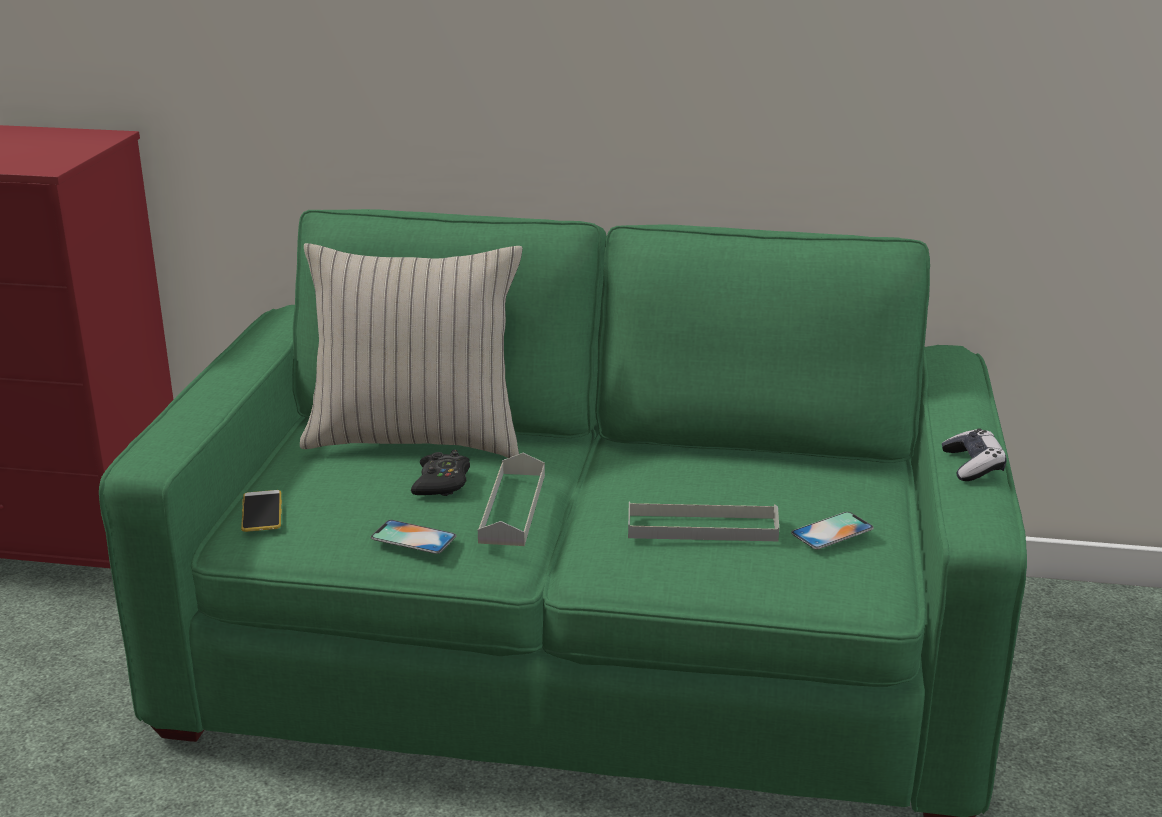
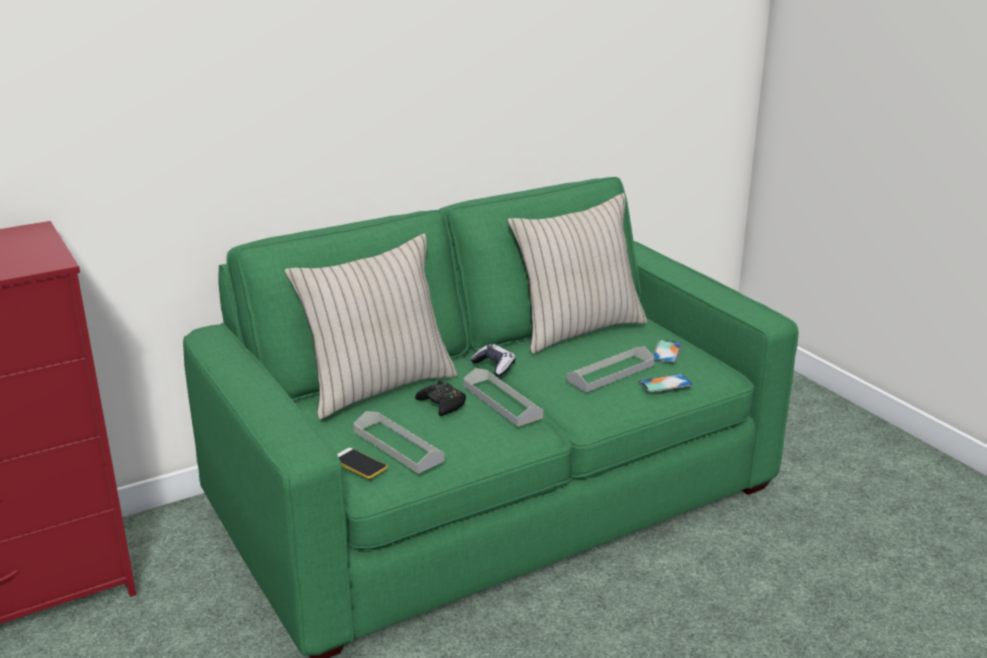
camera: 40 degrees left, 0 degrees up
phone [371,520,456,554] -> phone moved to [639,374,693,393]
game controller [942,428,1007,481] -> game controller moved to [470,344,516,376]
none -> grey tray [354,411,444,474]
none -> beige pillow [507,193,647,354]

